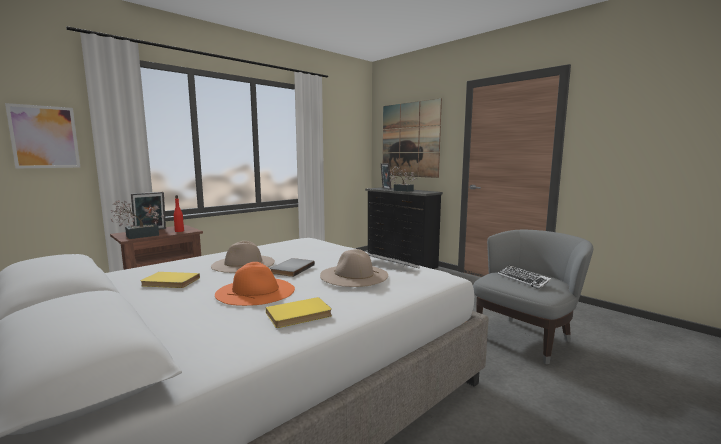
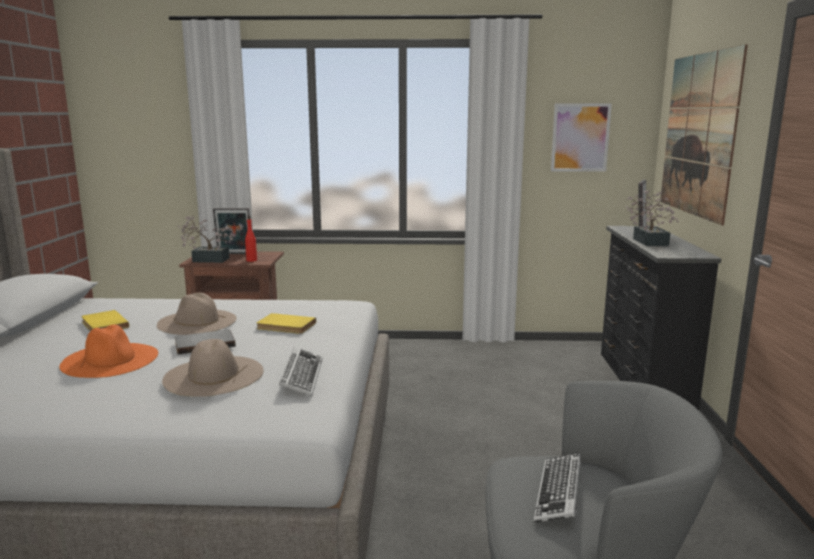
camera: 45 degrees right, 5 degrees up
picture [5,103,80,169] -> picture moved to [551,104,612,172]
yellow book [266,297,332,328] -> yellow book moved to [256,313,316,334]

